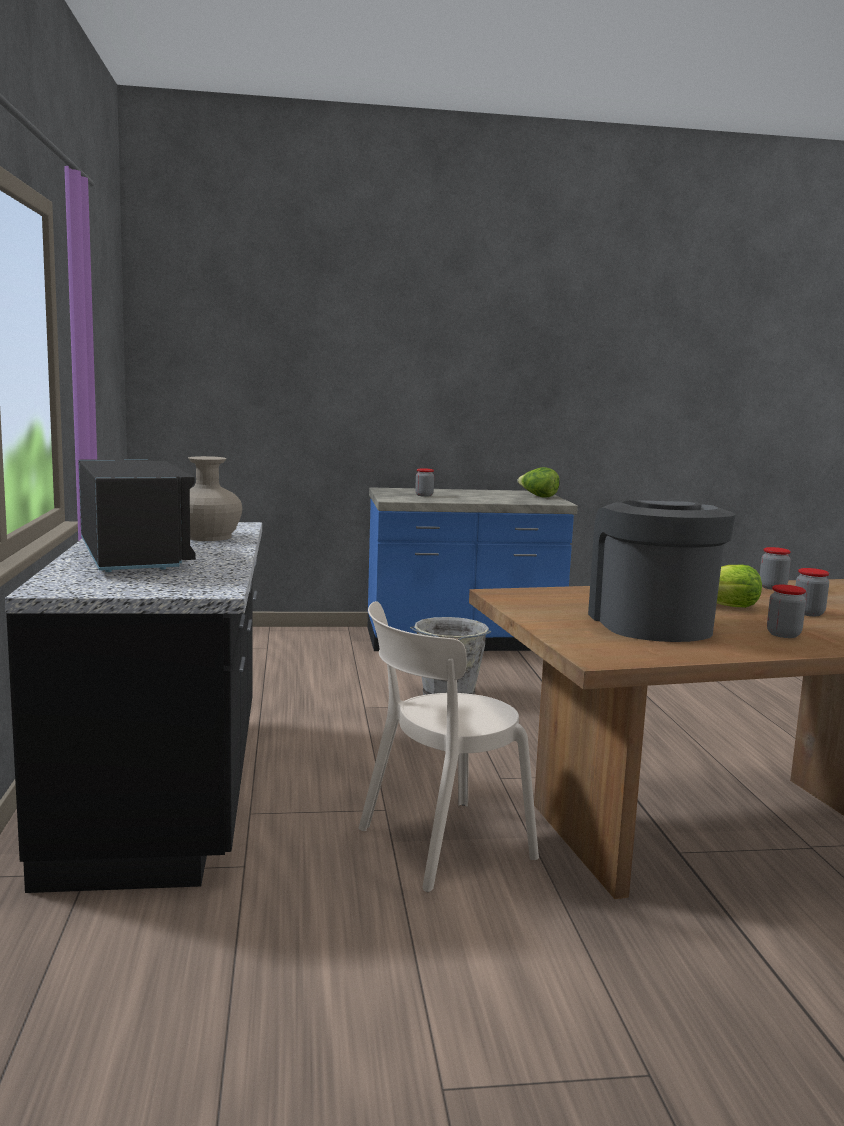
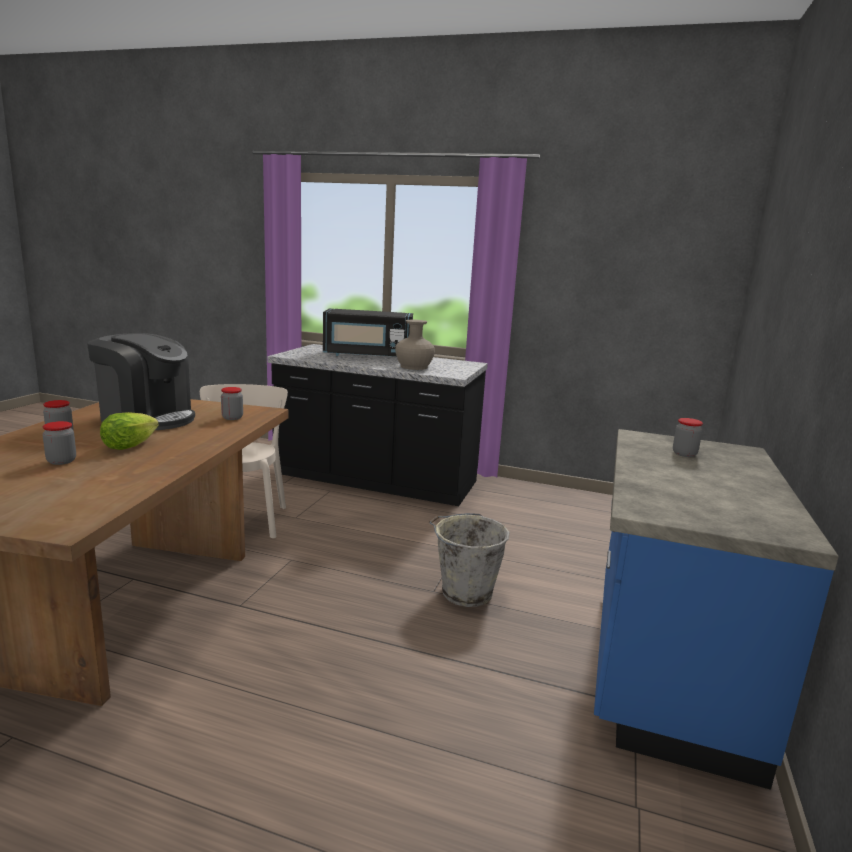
camera: 115 degrees right, 5 degrees up
lettuce [517,467,560,498] -> none
jar [760,547,791,590] -> jar moved to [221,387,243,420]

